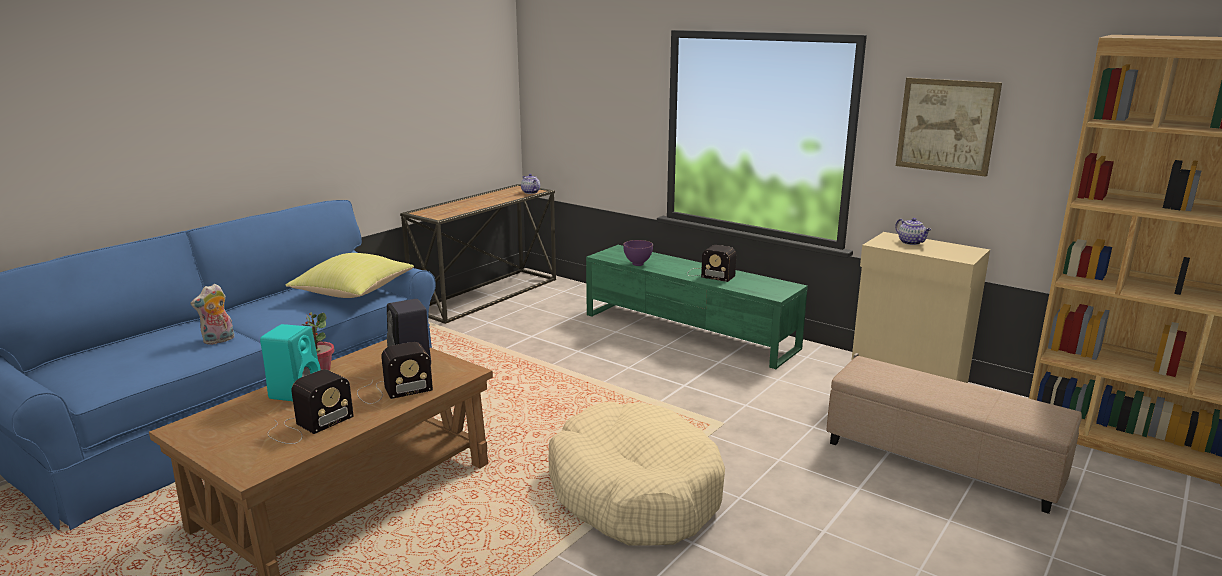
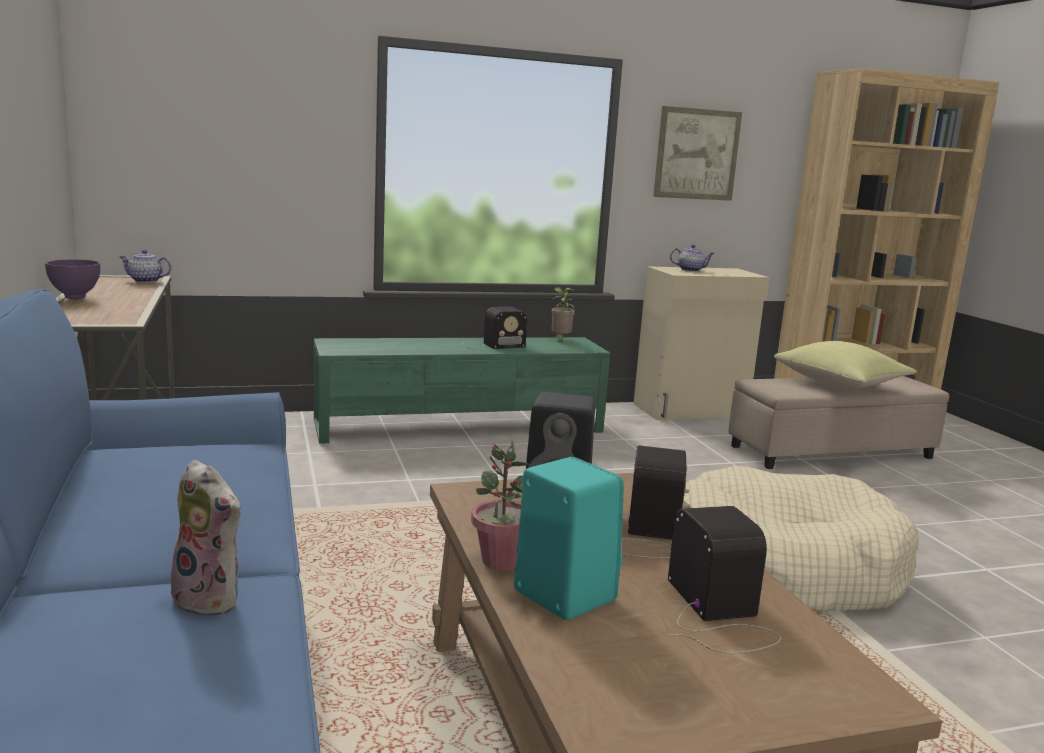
camera: 55 degrees left, 5 degrees down
plush toy [191,283,234,344] -> plush toy turned 45 degrees counterclockwise [171,460,242,615]
yellow pillow [286,253,414,298] -> yellow pillow moved to [774,341,917,388]
purple bowl [623,240,653,266] -> purple bowl moved to [45,259,100,299]
none -> potted plant [552,287,576,342]

